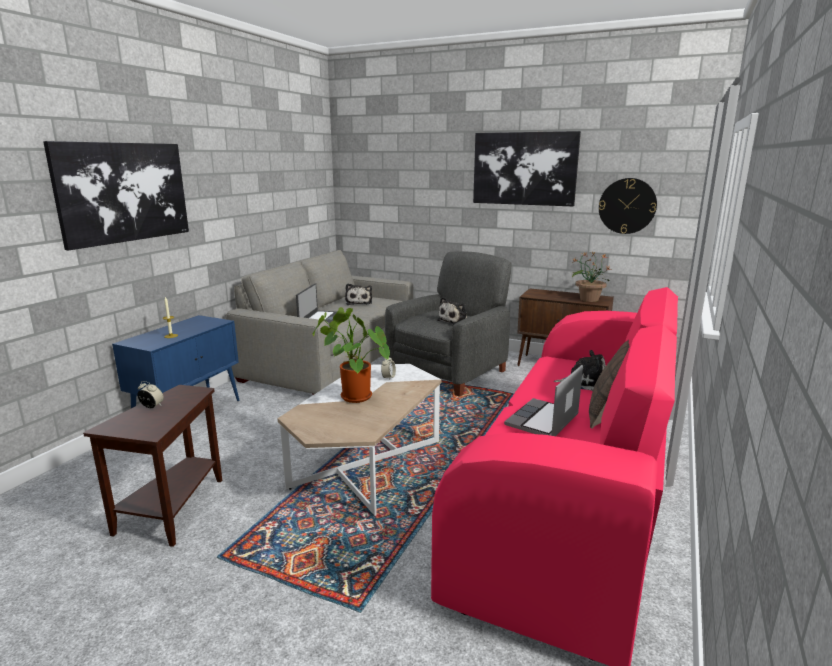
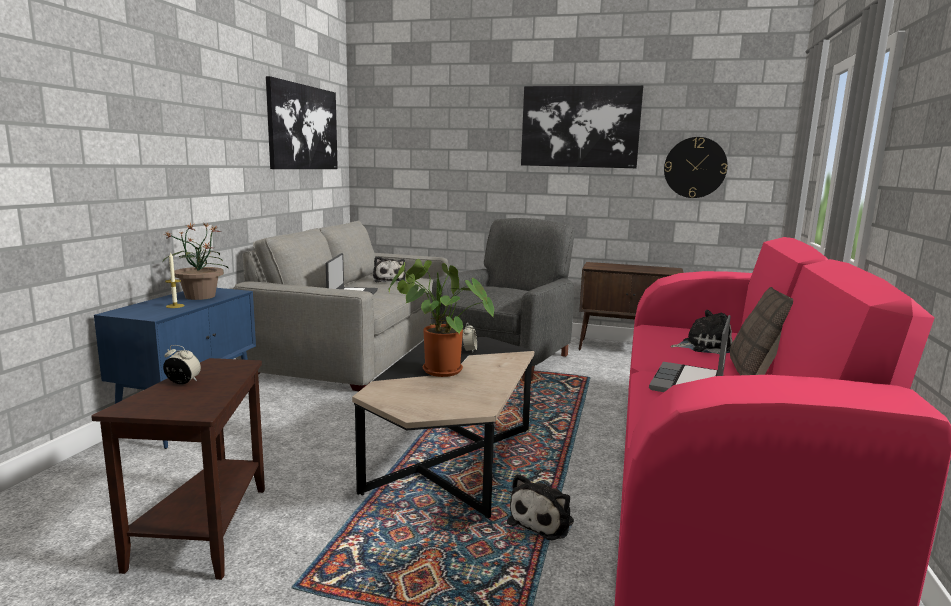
camera: 10 degrees left, 5 degrees down
picture [43,141,189,250] -> picture moved to [266,76,338,169]
white coffee table [277,364,442,516] -> black coffee table [352,337,534,518]
plush toy [437,297,467,325] -> plush toy moved to [507,474,574,540]
potted plant [572,251,611,302] -> potted plant moved to [163,222,229,300]

